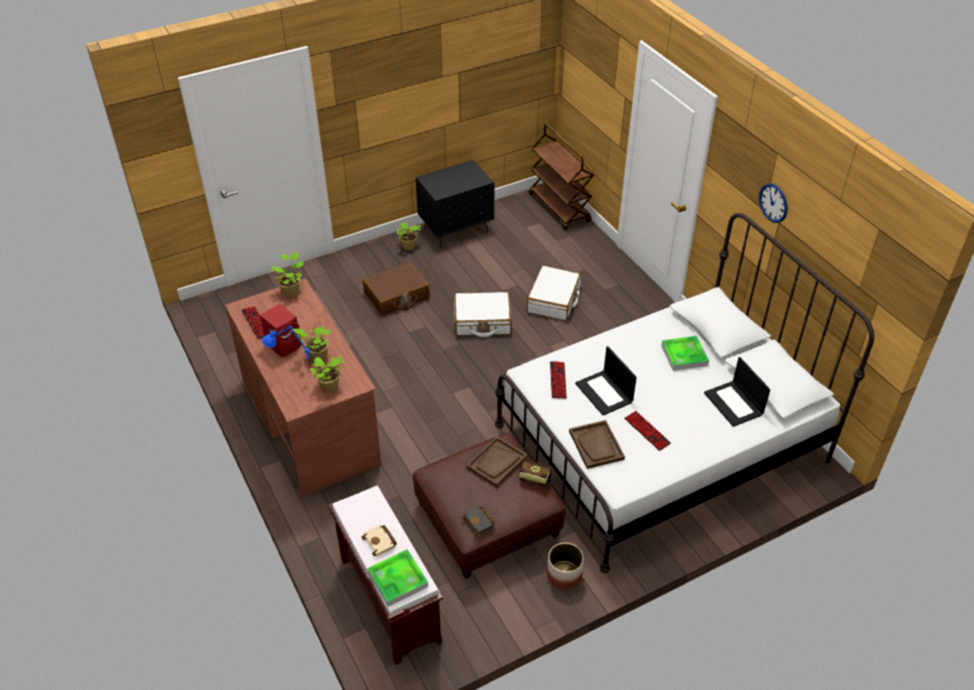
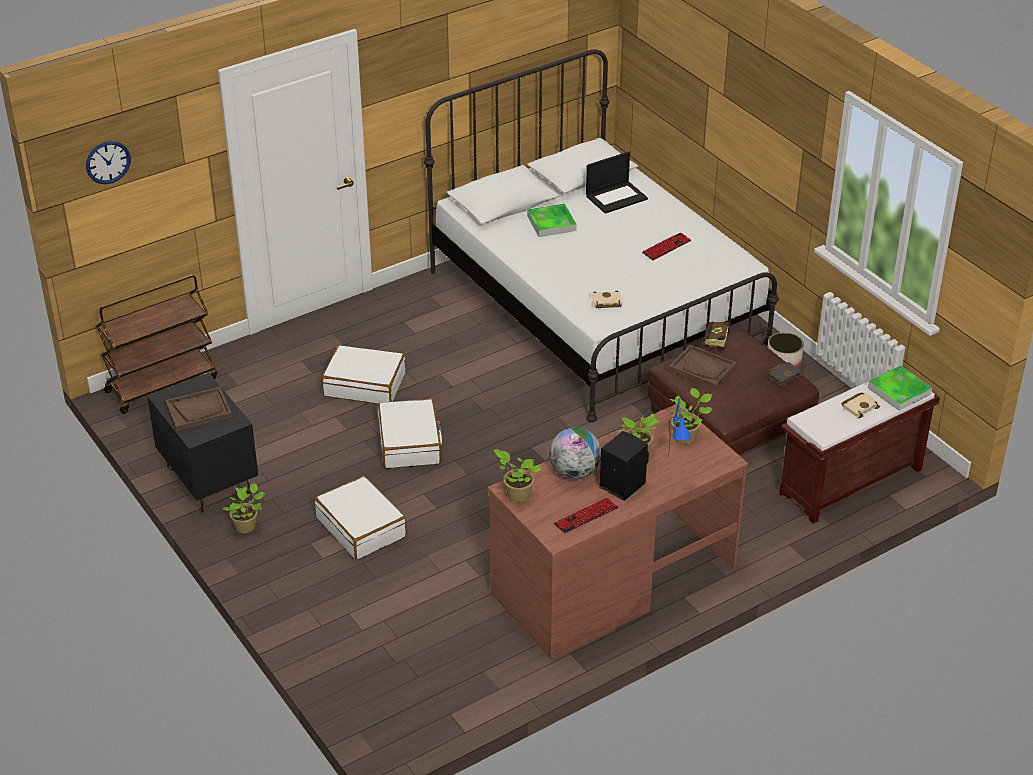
camera: 95 degrees left, 5 degrees down
red speaker [260,304,302,357] -> black speaker [600,431,649,501]
brown suitcase [362,262,430,316] -> white suitcase [314,476,406,560]
keyboard [550,361,567,399] -> beige book [592,291,622,308]
brown tray [569,420,625,469] -> brown tray moved to [165,387,232,431]
laptop [575,346,637,416] -> none
wall clock [759,183,788,223] -> wall clock moved to [86,141,131,184]
none -> globe [549,427,601,480]

